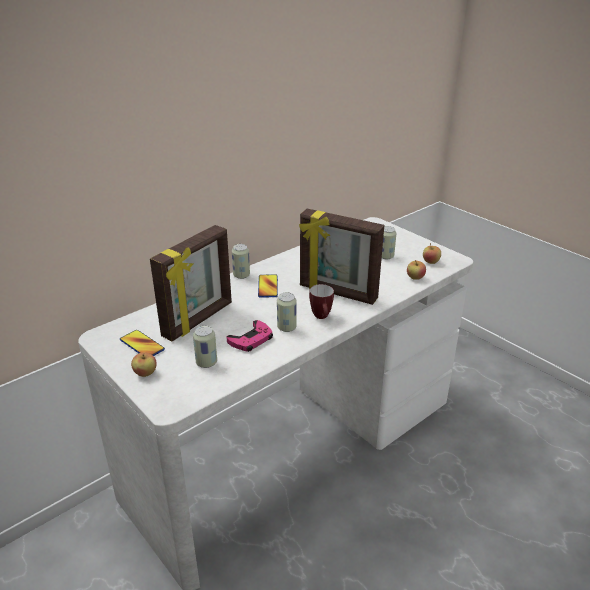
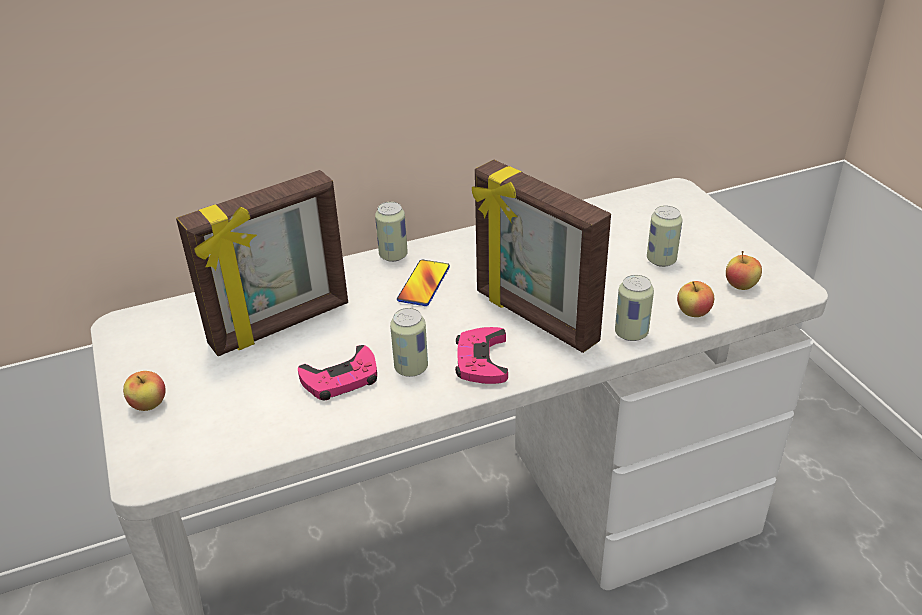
camera: 20 degrees right, 5 degrees up
phone [120,330,165,356] -> none
can [193,325,217,368] -> can moved to [615,275,654,341]
mug [309,284,334,319] -> pink game controller [455,327,508,384]

